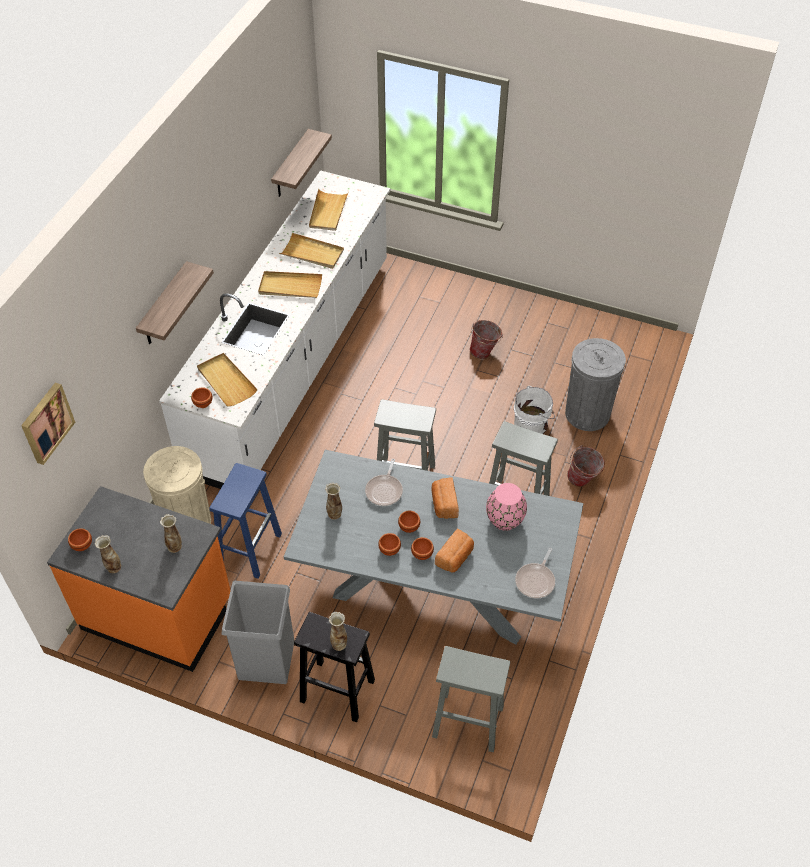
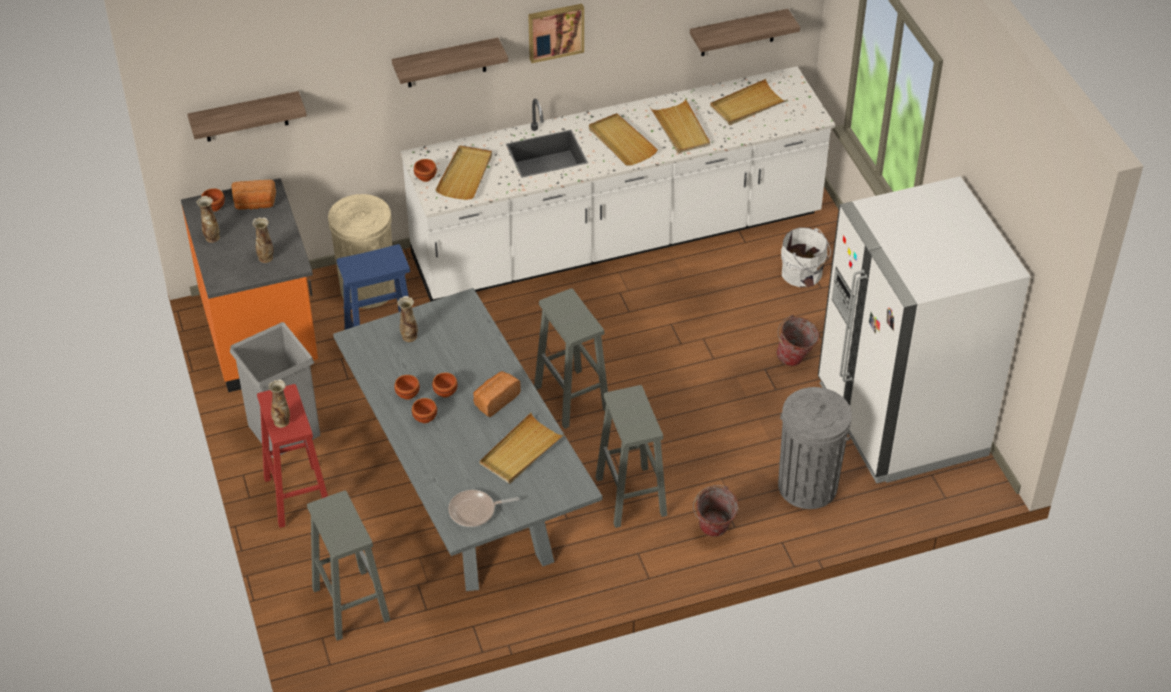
camera: 50 degrees right, 5 degrees down
picture [21,383,75,465] -> picture moved to [528,4,584,63]
black stool [294,612,375,722] -> red stool [257,384,328,528]
frying pan [365,459,403,506] -> none
bread [435,528,474,573] -> bread moved to [231,180,276,210]
pink vase [486,483,527,531] -> beige tray [480,413,565,484]
white bucket [514,386,555,434] -> white bucket moved to [781,227,831,288]
none -> shelf [187,91,307,142]
none -> white fridge [818,176,1030,484]

